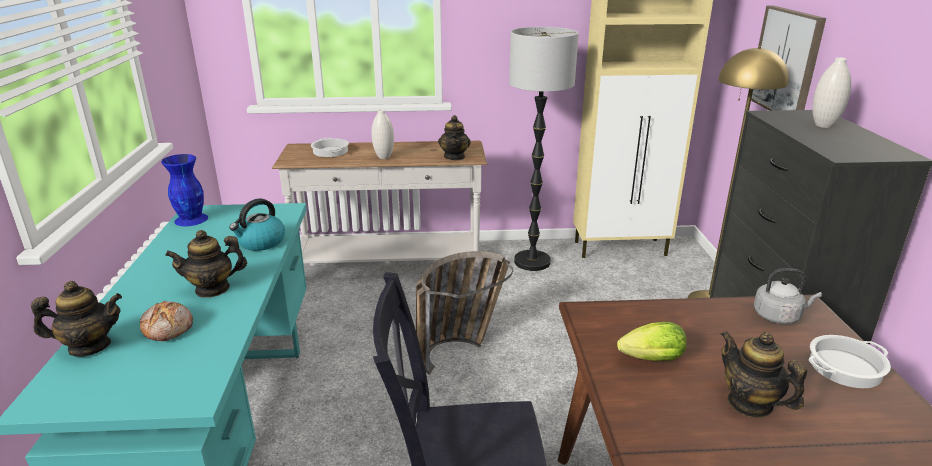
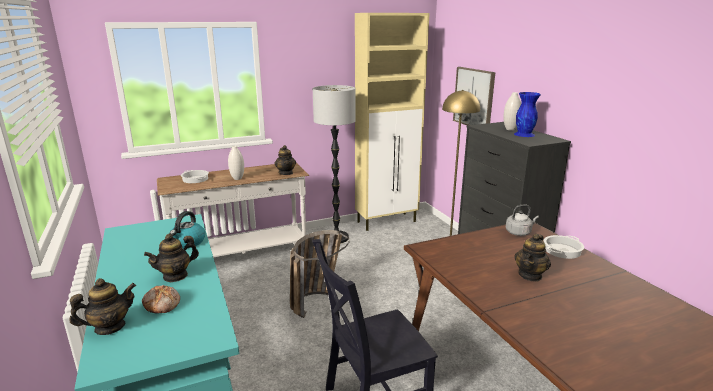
camera: 20 degrees left, 5 degrees down
blue vase [161,154,208,226] -> blue vase moved to [514,92,541,137]
lettuce [617,322,687,361] -> none
teapot [721,331,807,418] -> teapot turned 90 degrees counterclockwise [515,234,551,282]

